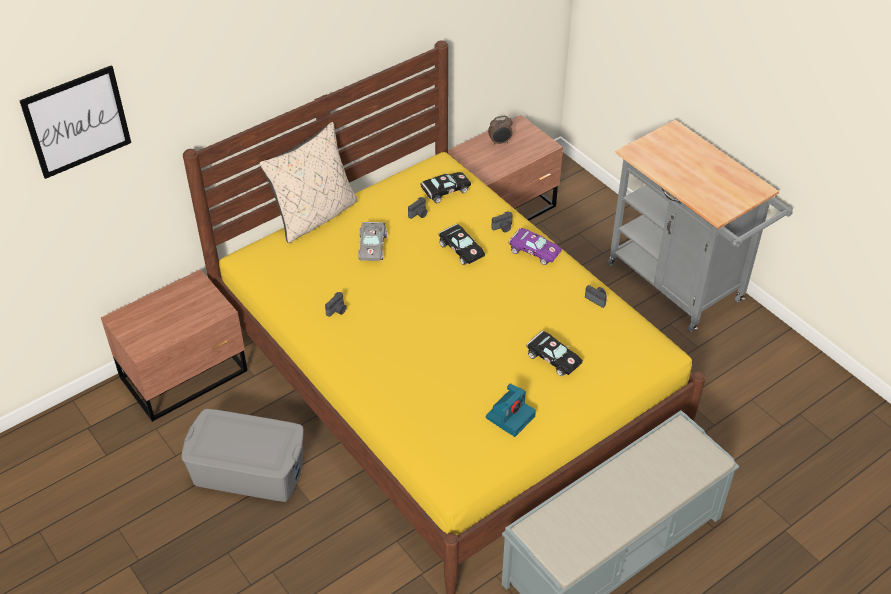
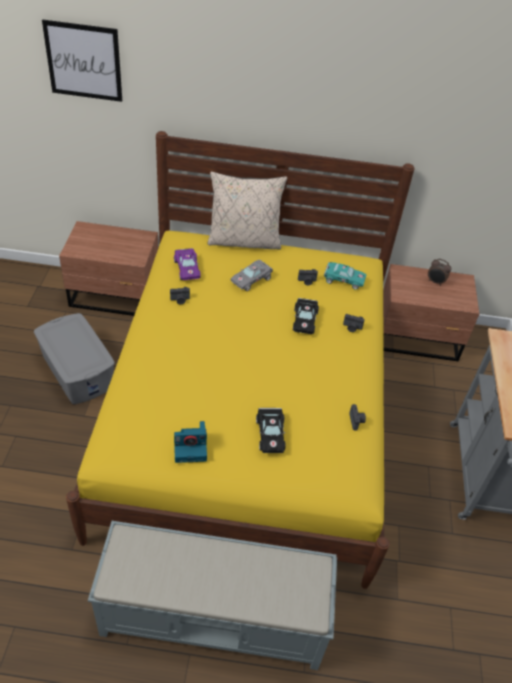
camera: 40 degrees right, 0 degrees up
black toy car [421,172,471,203] -> turquoise toy car [324,262,367,290]
purple toy car [509,228,562,265] -> purple toy car moved to [174,248,201,280]

